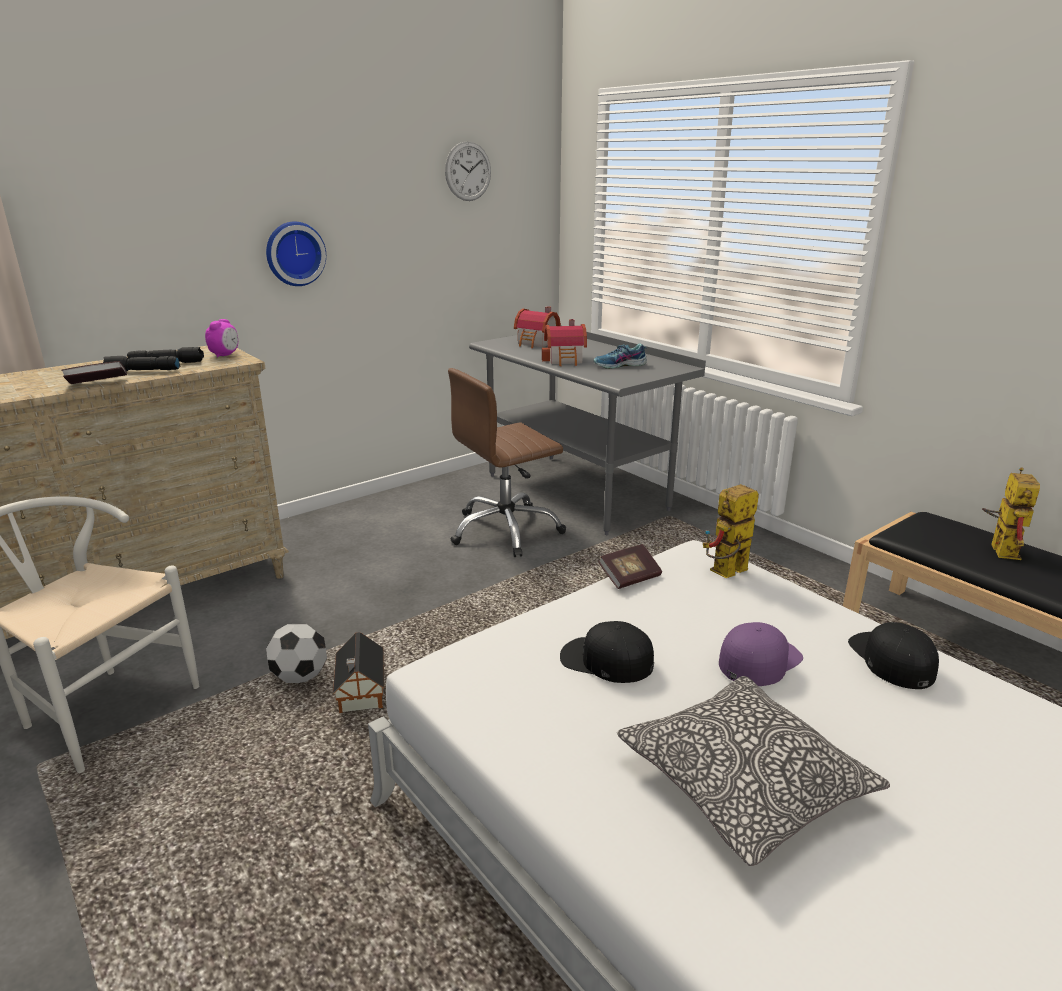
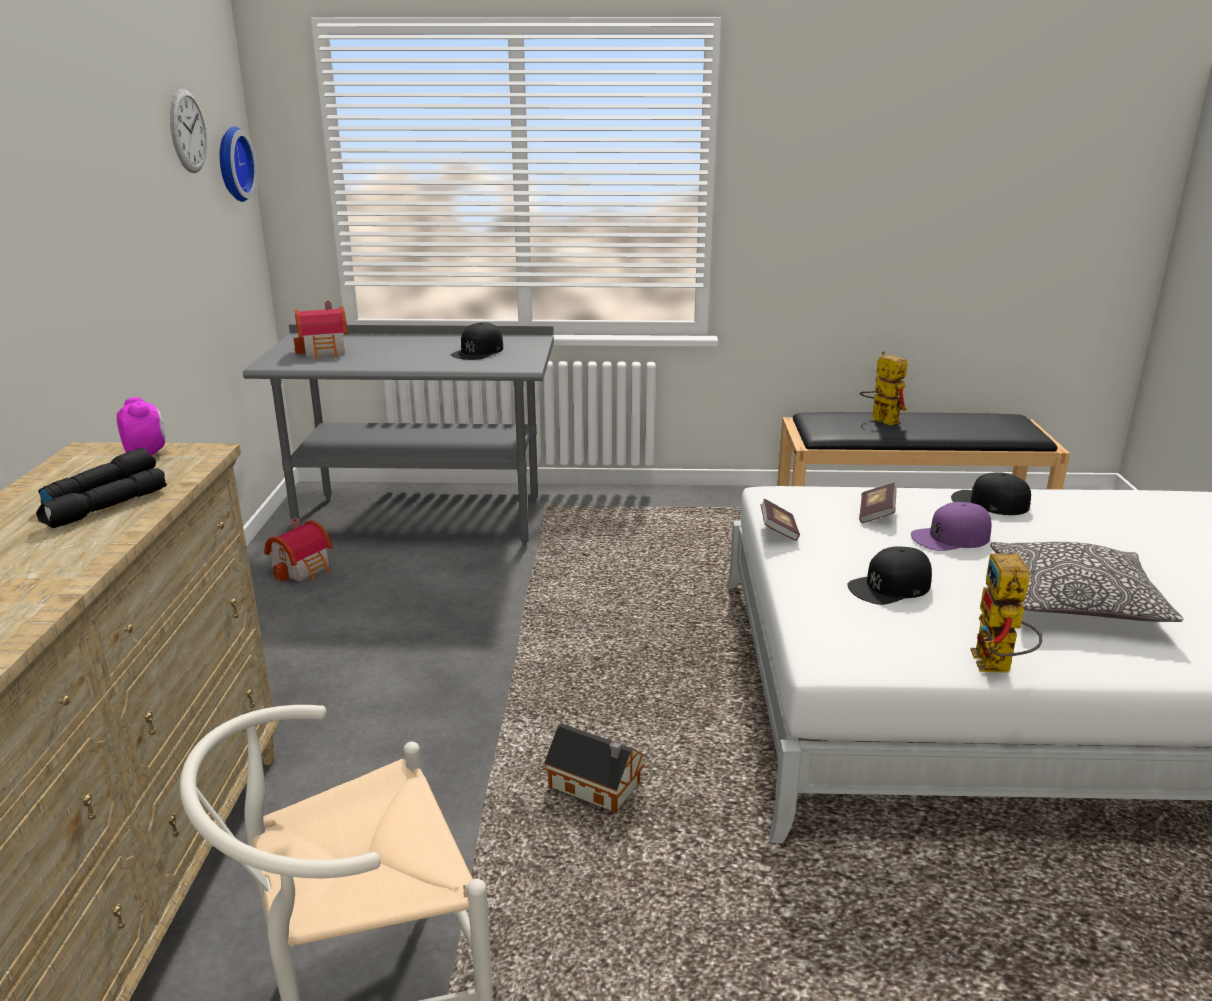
camera: 50 degrees left, 0 degrees up
book [61,361,127,384] -> book moved to [859,483,897,523]
wall clock [266,221,326,286] -> wall clock moved to [220,126,257,202]
football [266,624,327,683] -> none
brown office chair [448,368,566,557] -> none
toy house [542,319,587,366] -> toy house moved to [264,518,333,582]
shoe [594,343,647,369] -> black cap [451,322,503,360]
toy robot [703,484,759,578] -> toy robot moved to [971,553,1042,672]
purple cap [719,622,803,686] -> purple cap turned 105 degrees counterclockwise [911,502,992,551]

